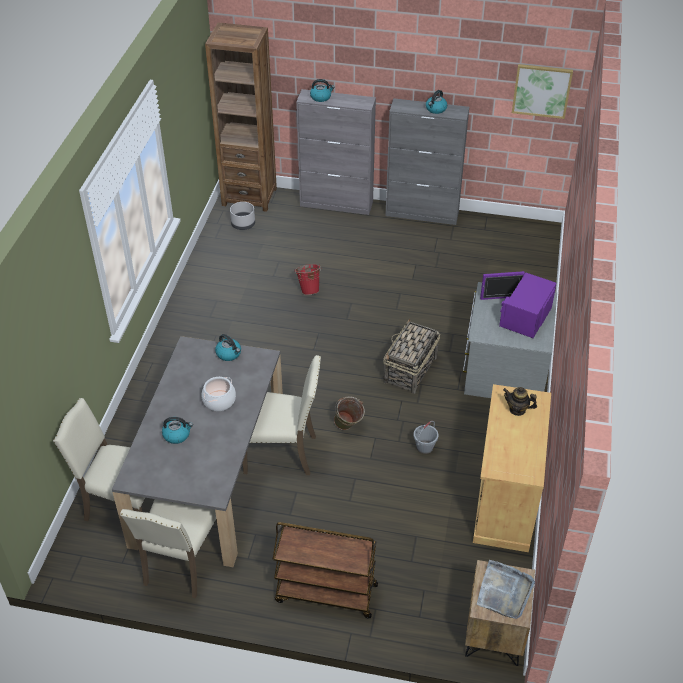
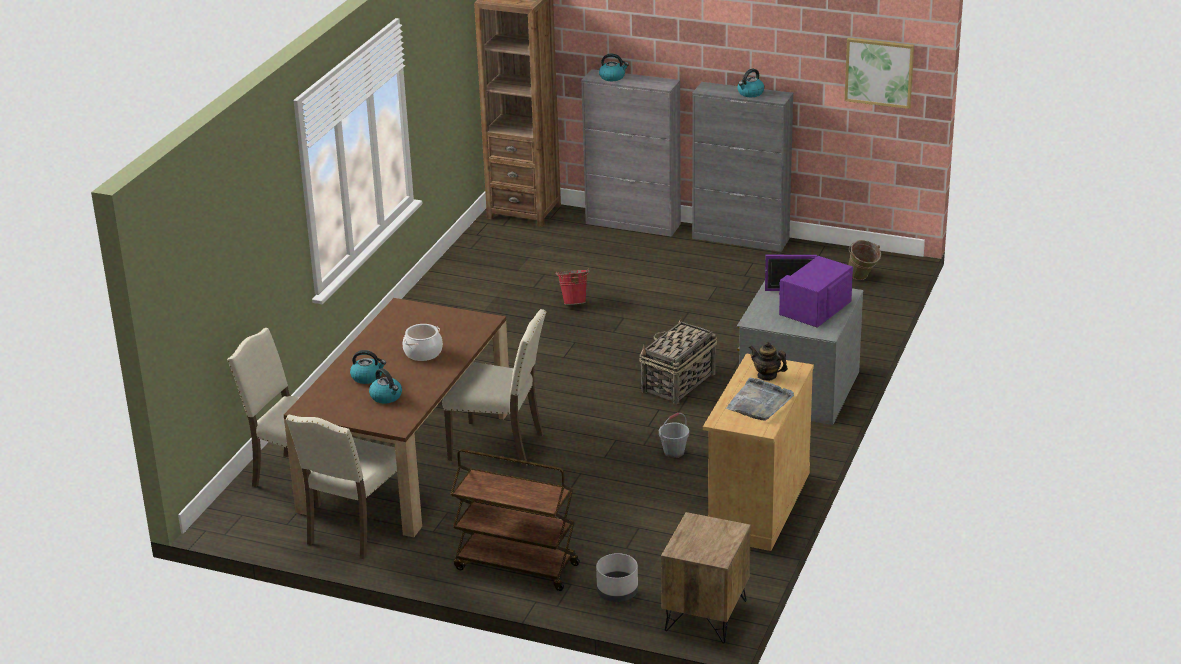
camera: 10 degrees right, 15 degrees down
grey dining table [112,336,283,567] -> brown dining table [284,298,509,537]
kettle [215,334,241,361] -> kettle moved to [369,368,402,404]
grey planter [230,202,255,230] -> grey planter moved to [596,553,638,602]
green bucket [334,396,365,430] -> green bucket moved to [848,240,881,280]
grey tray [477,560,535,619] -> grey tray moved to [726,378,794,421]

